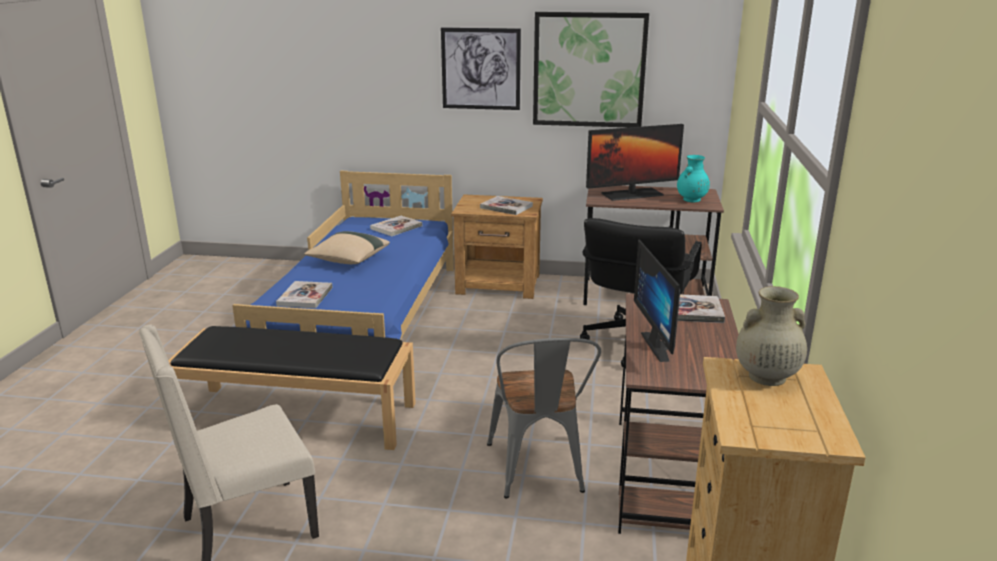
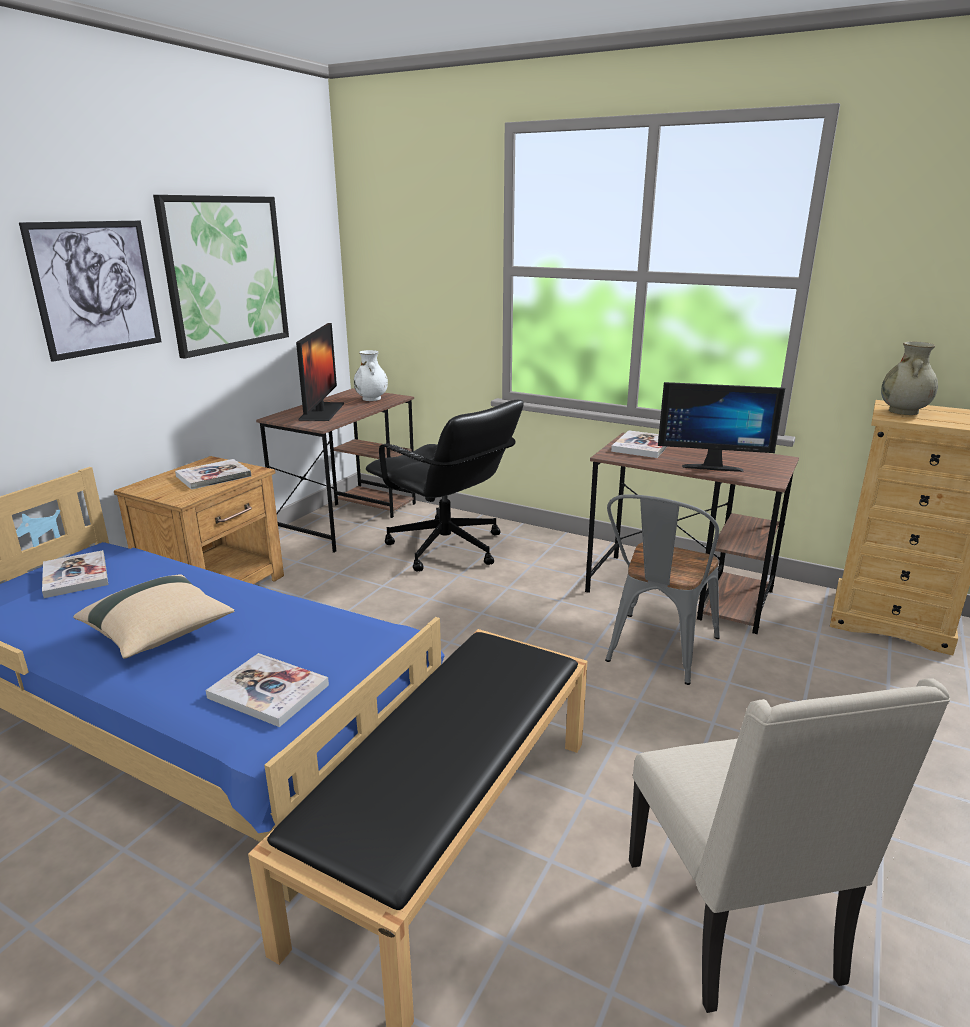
camera: 70 degrees left, 0 degrees up
grey chair [487,338,601,498] -> grey chair turned 105 degrees clockwise [605,494,720,685]
turquoise vase [677,155,710,202] -> white vase [354,350,388,401]

